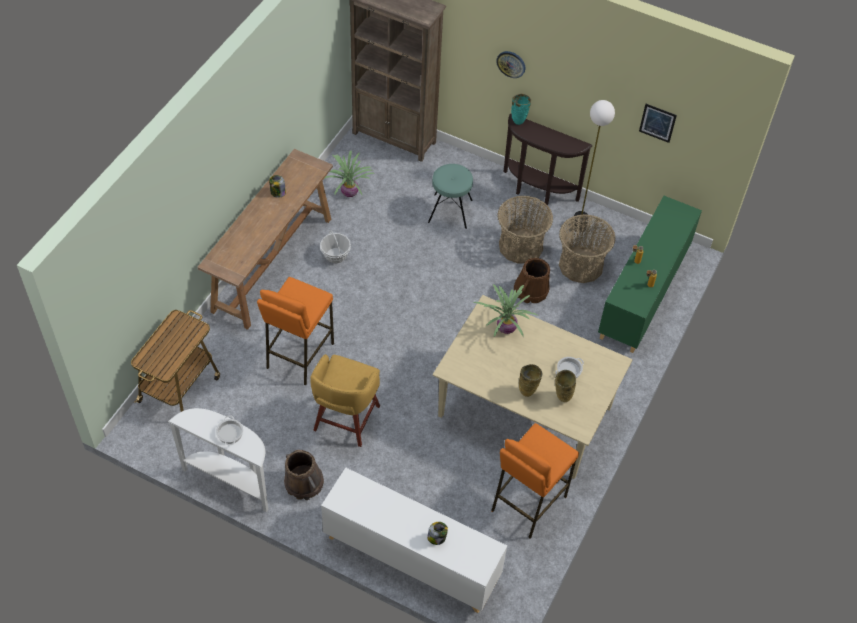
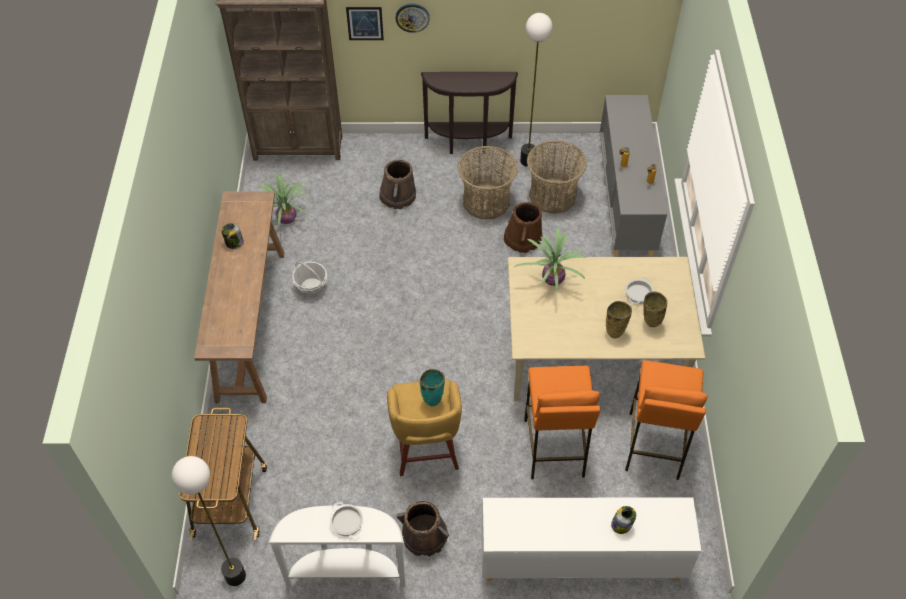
camera: 25 degrees left, 0 degrees up
orange stool [257,277,334,385] -> orange stool moved to [524,366,601,479]
turquoise stool [428,164,473,229] -> brown bucket [379,160,416,209]
turquoise vase [511,94,531,125] -> turquoise vase moved to [420,369,445,406]
green cabinet [598,196,702,353] -> grey cabinet [600,95,667,257]
picture [639,104,677,143] -> picture moved to [346,7,384,40]
none -> floor lamp [171,456,246,586]

